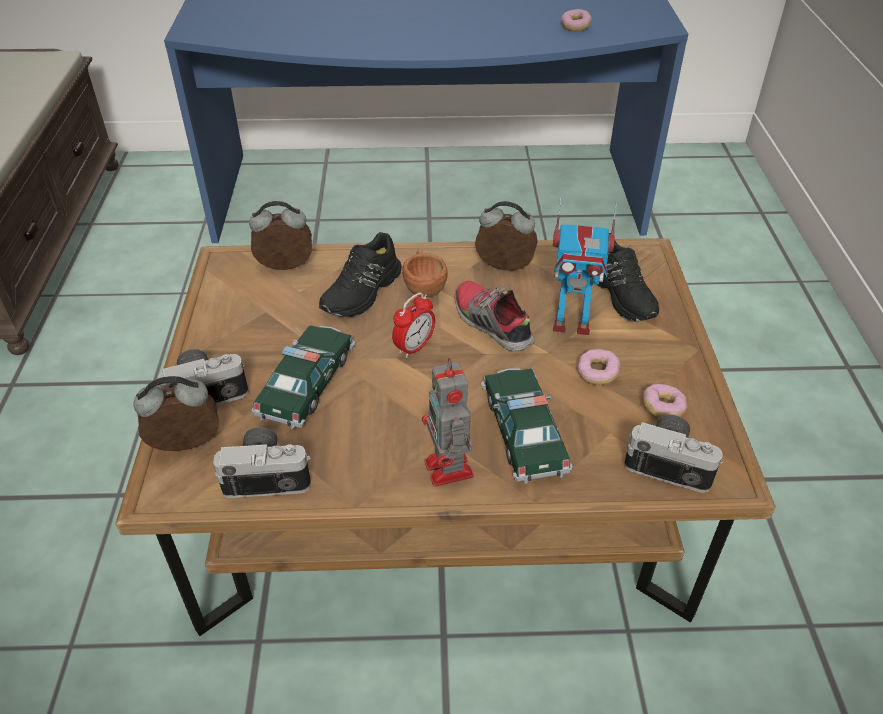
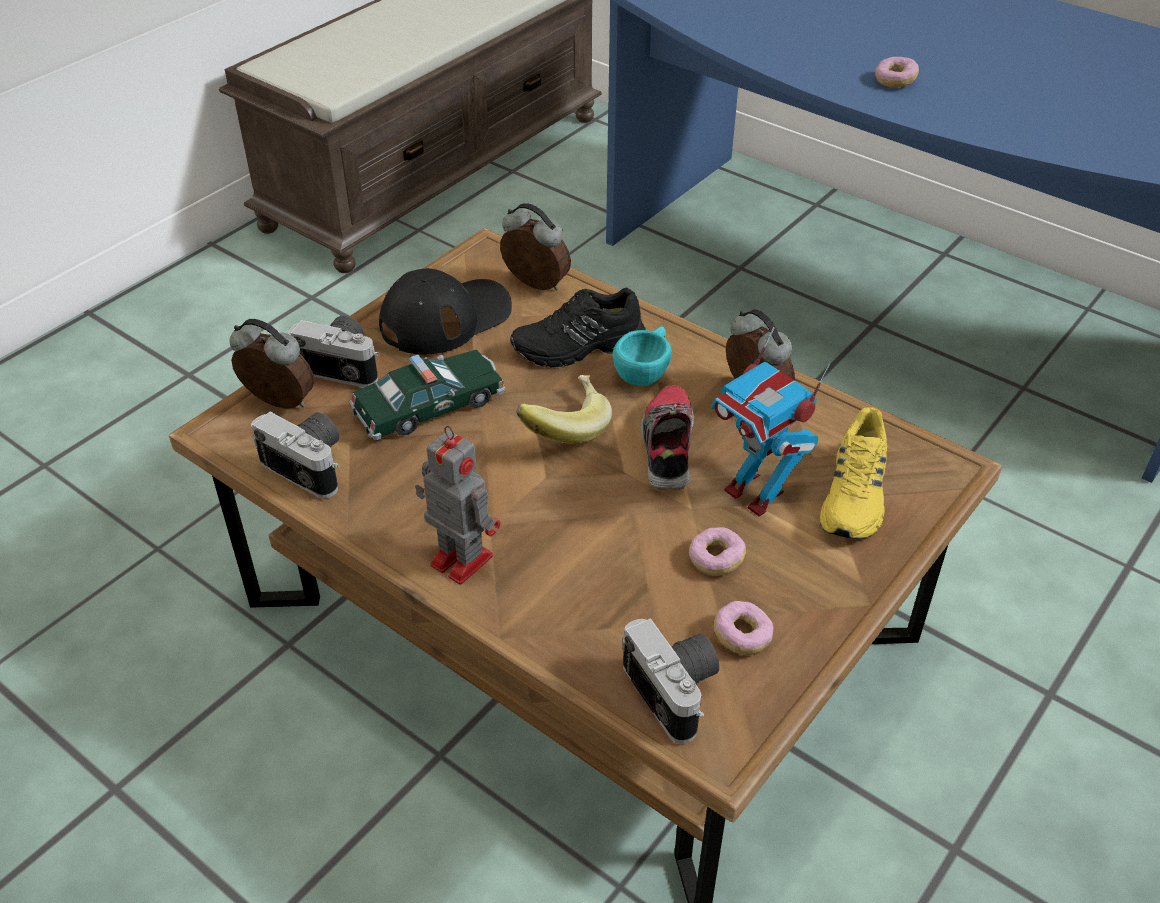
camera: 40 degrees right, 0 degrees up
alarm clock [392,292,435,358] -> banana [516,375,612,443]
brown cup [402,249,448,297] -> turquoise cup [613,327,672,386]
toy robot [422,358,474,487] -> toy robot turned 105 degrees clockwise [415,426,500,585]
toy car [481,369,573,484] -> none
donut [561,9,592,31] -> donut moved to [875,57,919,88]
black shoe [598,233,659,322] -> yellow shoe [820,407,887,539]
none -> black cap [379,268,512,354]

